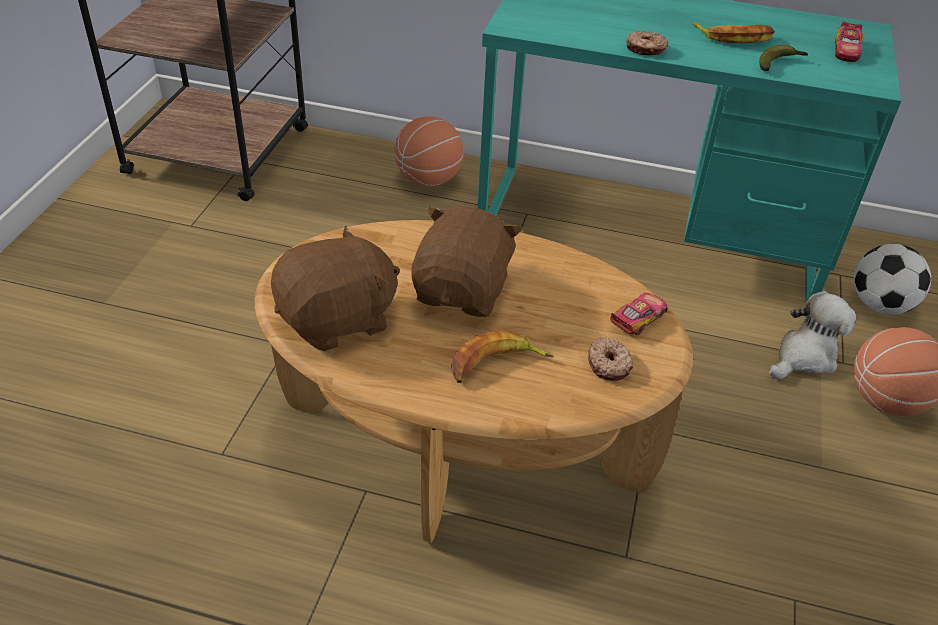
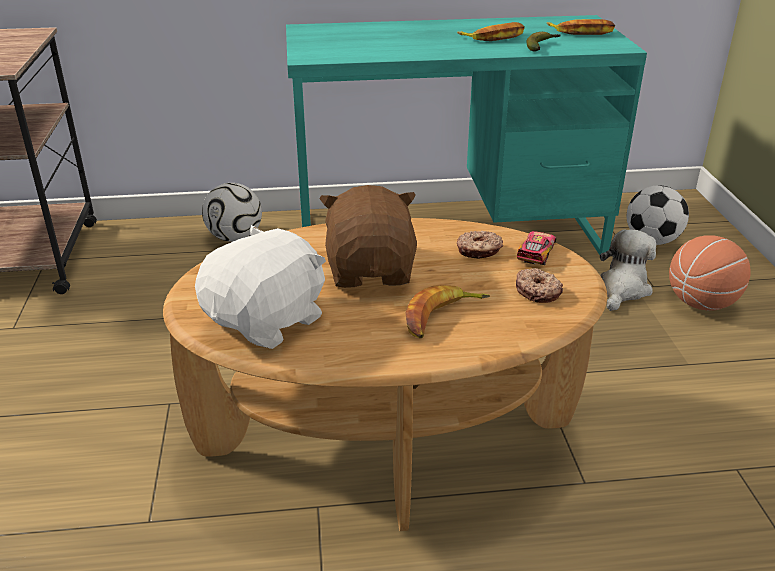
camera: 20 degrees left, 10 degrees down
brown plush toy [271,225,400,351] -> white plush toy [195,225,326,349]
basketball [394,116,464,187] -> football [202,183,262,242]
donut [626,31,669,55] -> donut moved to [457,231,503,259]
toy car [835,22,864,62] -> banana [547,19,615,35]

